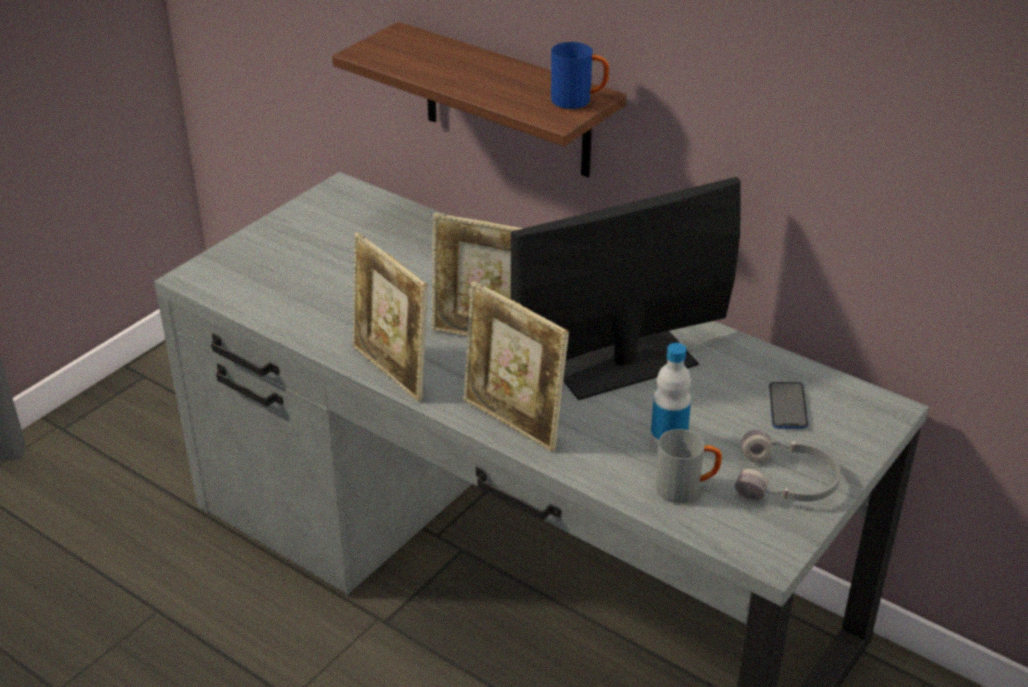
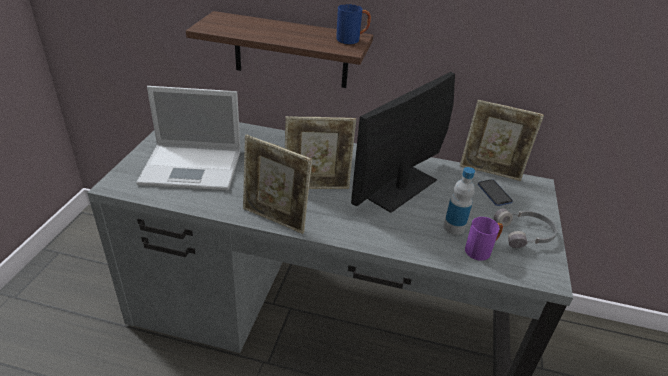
camera: 25 degrees left, 0 degrees up
picture frame [464,281,569,452] -> picture frame moved to [460,100,544,181]
grey mug [655,429,722,503] -> purple mug [465,217,503,261]
none -> laptop [136,86,241,190]

